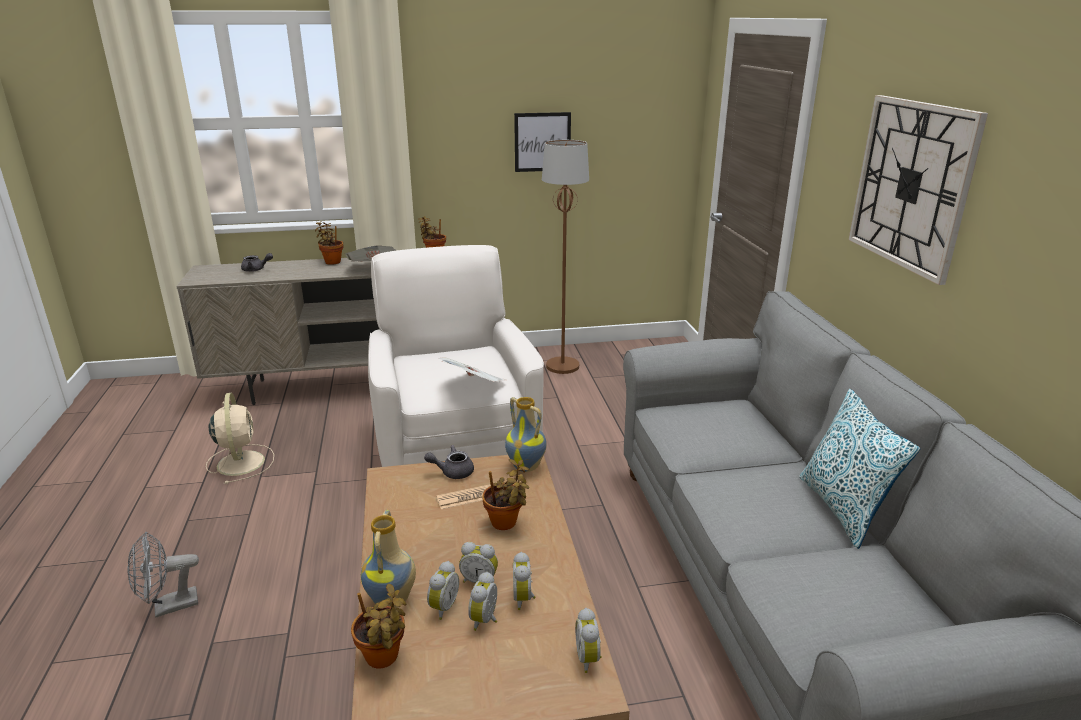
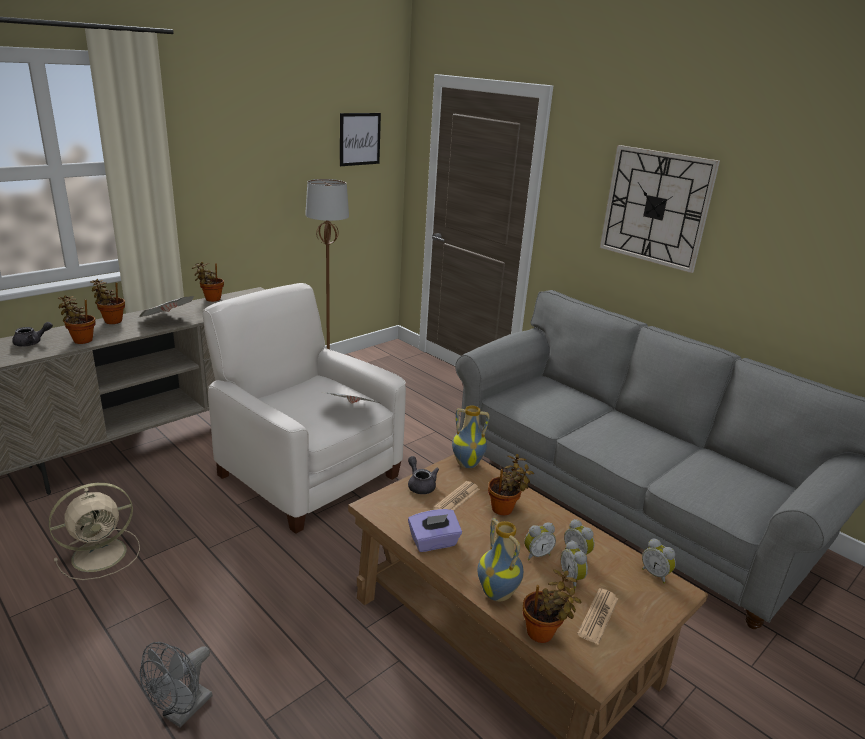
camera: 35 degrees left, 0 degrees up
beige fan [206,393,274,484] -> beige fan turned 105 degrees clockwise [49,483,140,580]
grey teapot [424,445,474,479] -> grey teapot turned 105 degrees clockwise [408,456,439,494]
alarm clock [427,561,459,620] -> none
picture [514,112,571,172] -> picture moved to [340,113,381,166]
pillow [799,389,920,549] -> none
none -> potted plant [57,295,96,344]
none -> purple tissue box [408,509,462,552]
none -> newspaper [577,588,618,645]

